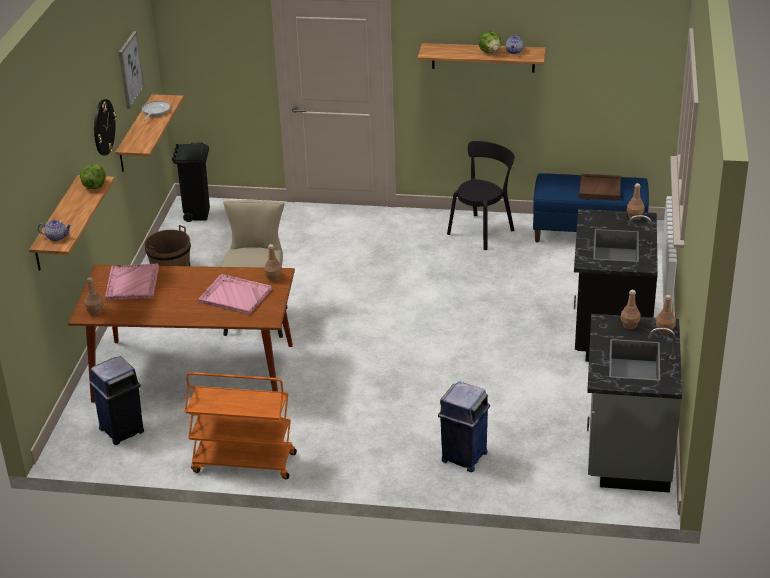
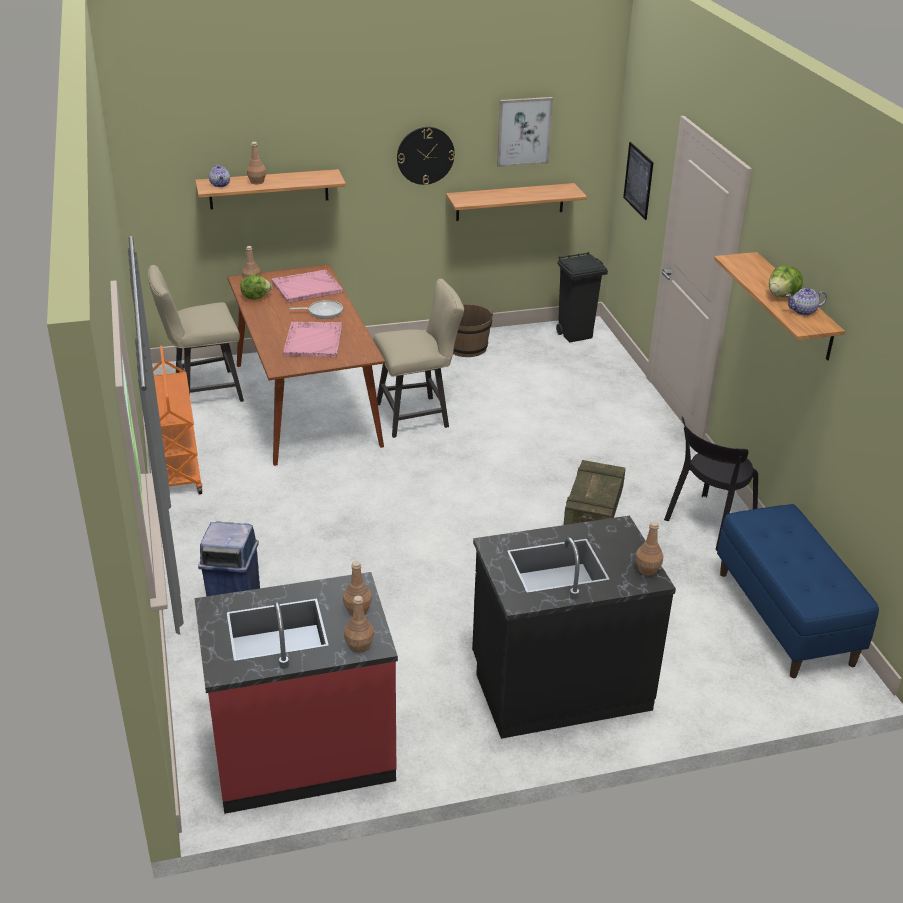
camera: 65 degrees right, 0 degrees up
lettuce [80,164,106,189] -> lettuce moved to [240,274,272,300]
blue trash can [89,356,144,445] -> beige chair [148,265,244,402]
frying pan [142,101,171,120] -> frying pan moved to [290,300,343,319]
brown bottle [264,244,282,281] -> brown bottle moved to [247,142,266,184]
black chair [447,141,515,250] -> black chair turned 120 degrees clockwise [664,416,758,551]
brown tray [579,174,621,201] -> none
grey counter [587,314,682,493] -> red counter [194,572,398,814]
none -> crate [564,460,625,525]
none -> picture [623,142,654,220]

